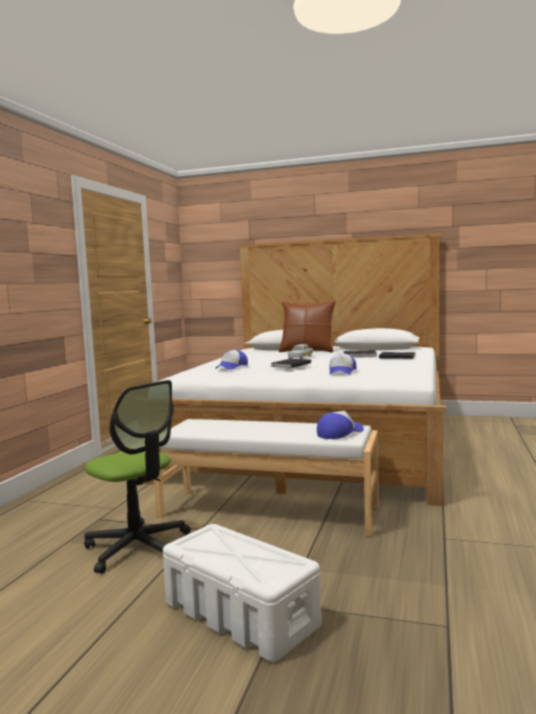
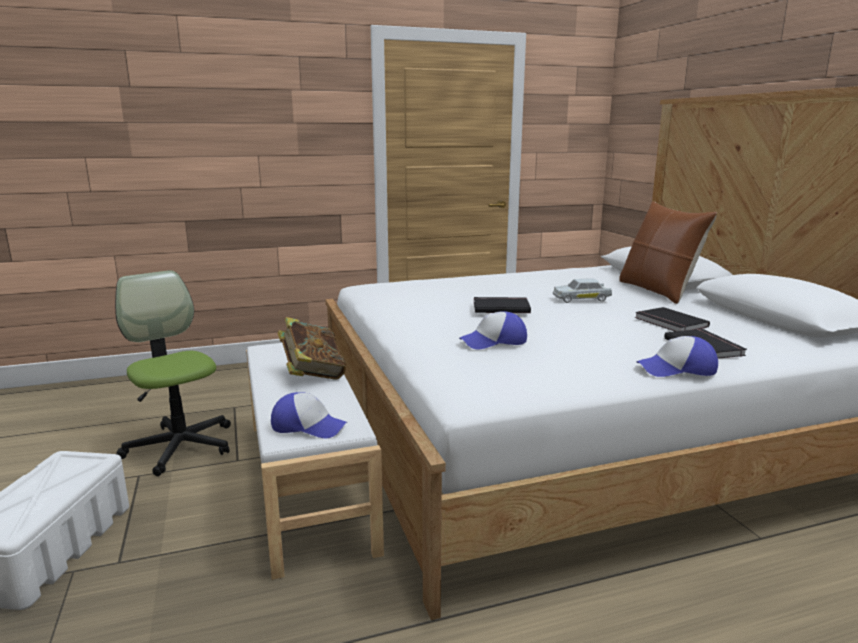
camera: 55 degrees right, 10 degrees up
office chair [84,380,191,574] -> office chair turned 135 degrees clockwise [115,270,231,476]
cap [215,350,248,370] -> cap moved to [637,336,718,377]
none -> book [278,317,346,380]

